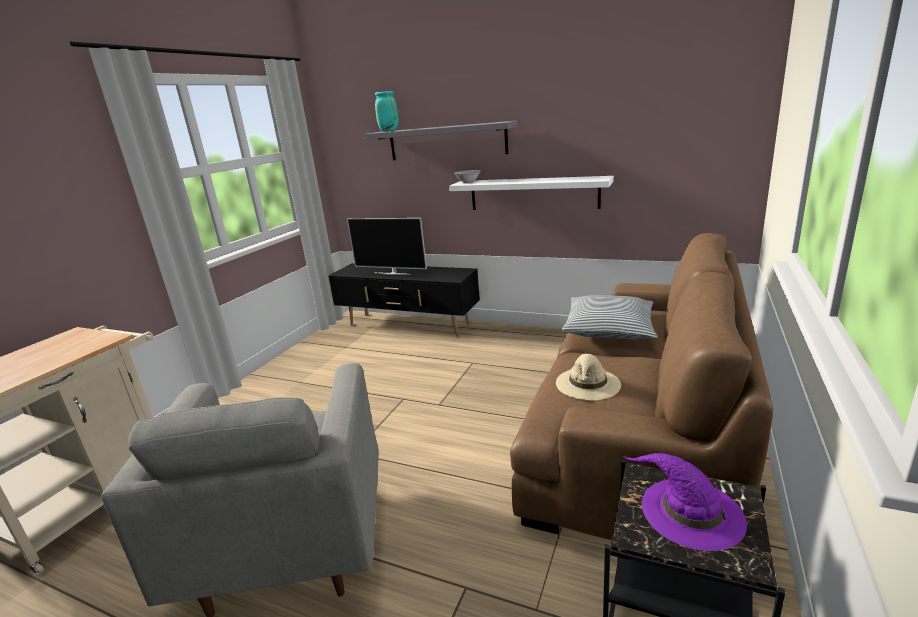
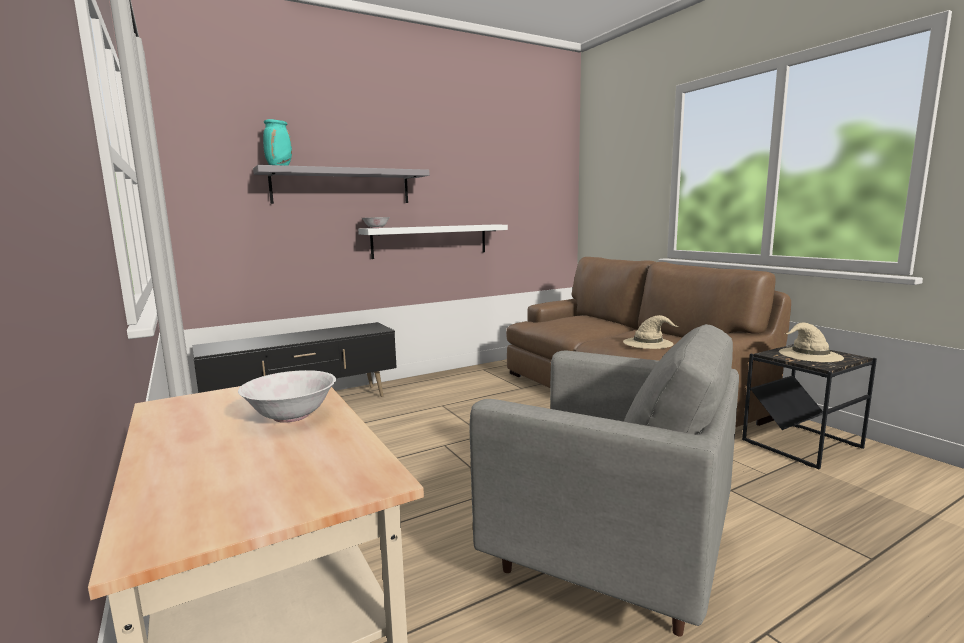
camera: 55 degrees left, 10 degrees down
television [347,218,427,275] -> none
pillow [561,295,658,340] -> none
purple hat [623,453,747,551] -> beige hat [779,323,844,362]
none -> white bowl [238,370,336,423]

